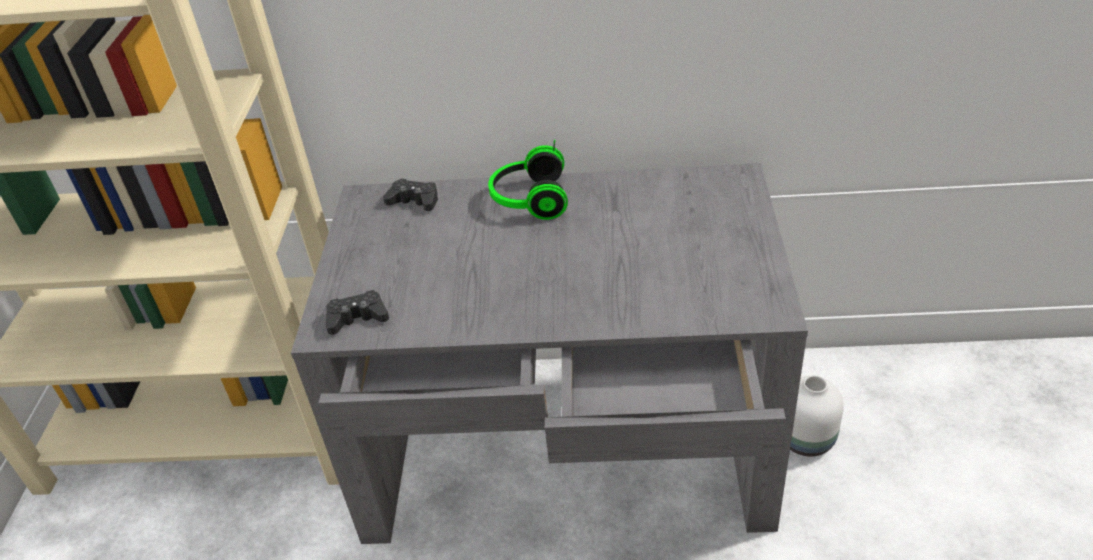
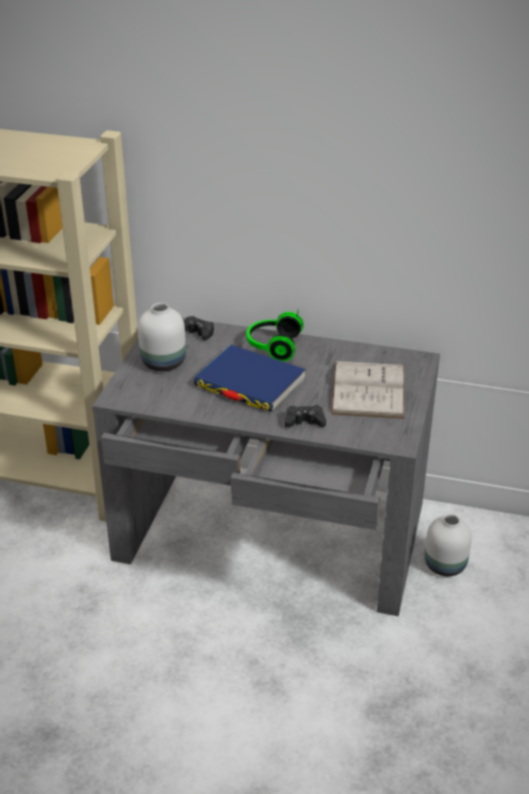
camera: 10 degrees right, 5 degrees down
black game controller [326,290,389,335] -> black game controller moved to [285,405,326,428]
none -> white vase [138,303,186,371]
none -> blue book [194,344,306,412]
none -> white book [332,361,404,419]

